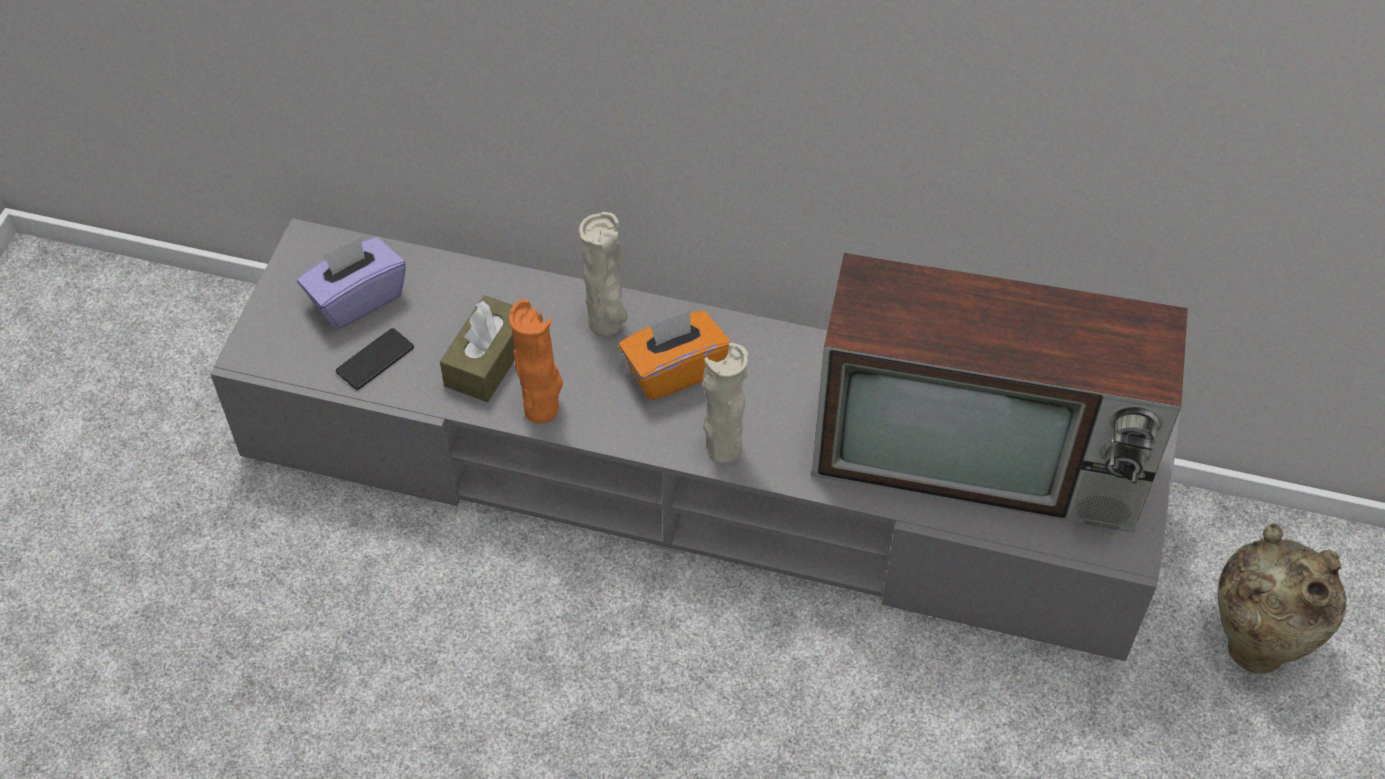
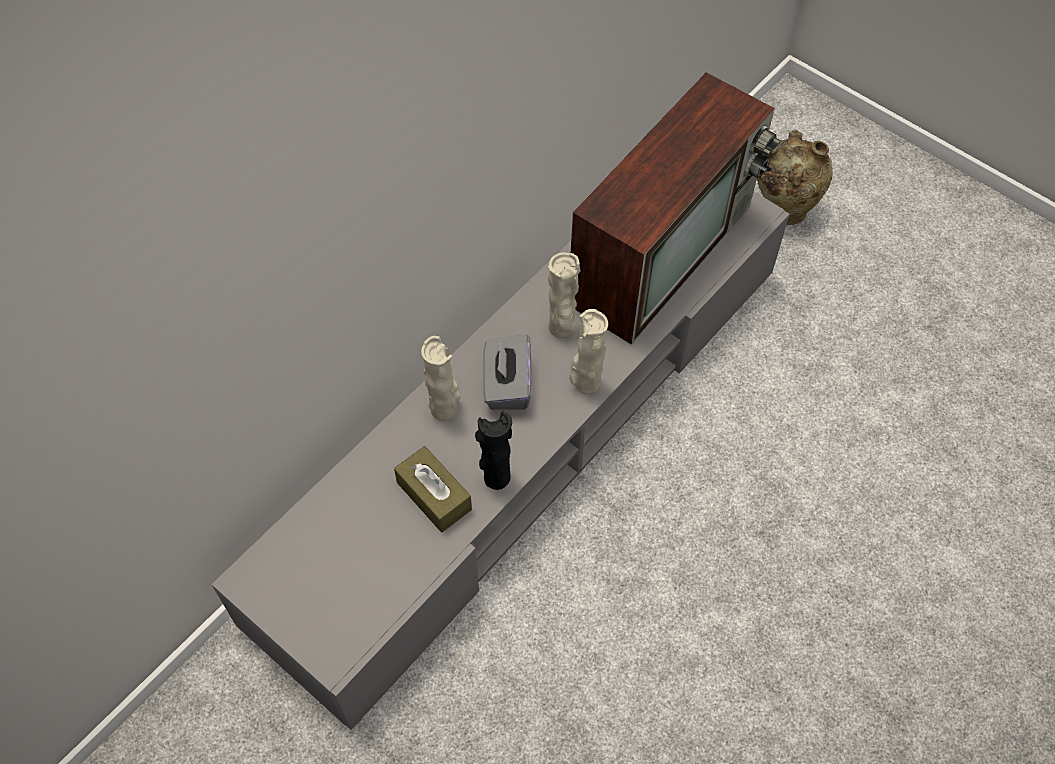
camera: 65 degrees left, 5 degrees up
purple tissue box [297,236,406,329] -> none
phone [336,328,414,390] -> none
orange vase [509,299,563,423] -> black vase [475,410,512,490]
orange tissue box [619,310,731,400] -> grey tissue box [482,334,531,410]
none -> beige vase [548,253,581,338]

